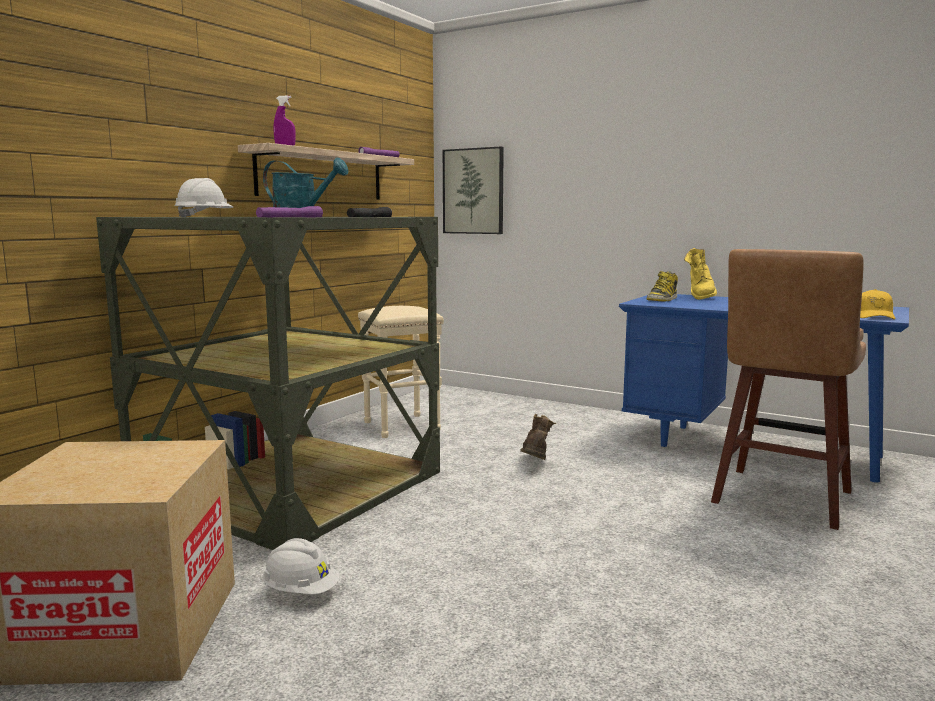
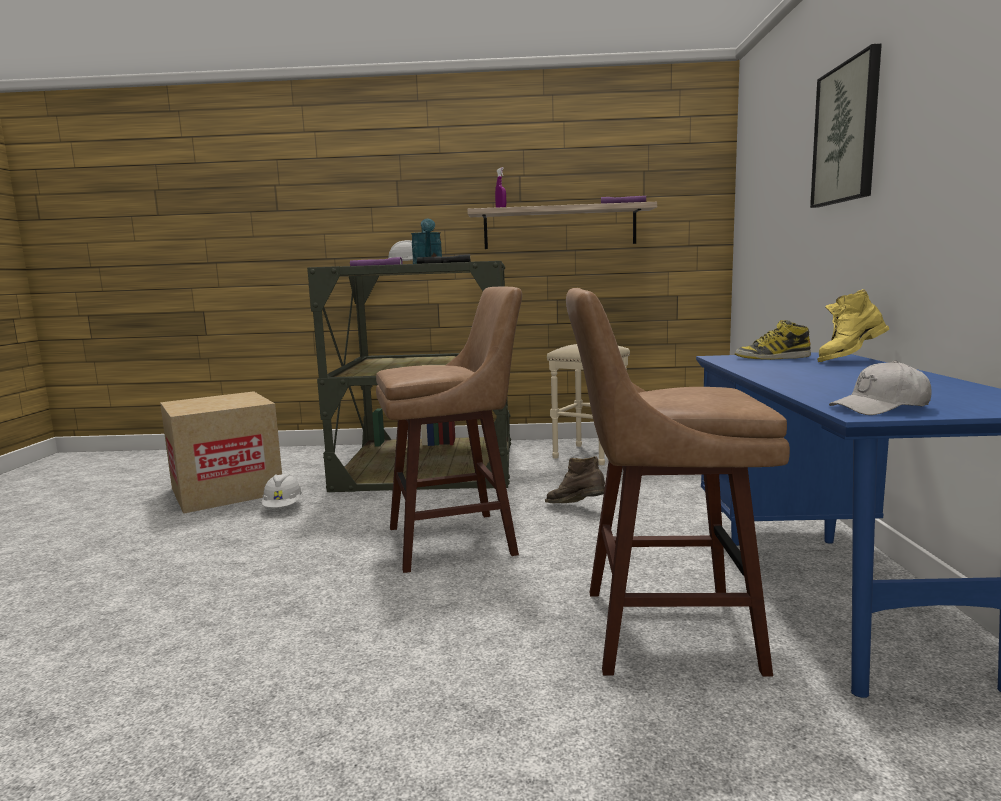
camera: 60 degrees right, 0 degrees up
picture [443,147,504,234] -> picture moved to [810,44,882,208]
brown boot [520,414,556,460] -> brown boot turned 120 degrees counterclockwise [545,456,605,503]
yellow cap [860,289,896,319] -> white cap [829,360,932,415]
none -> brown stool [376,287,522,573]

